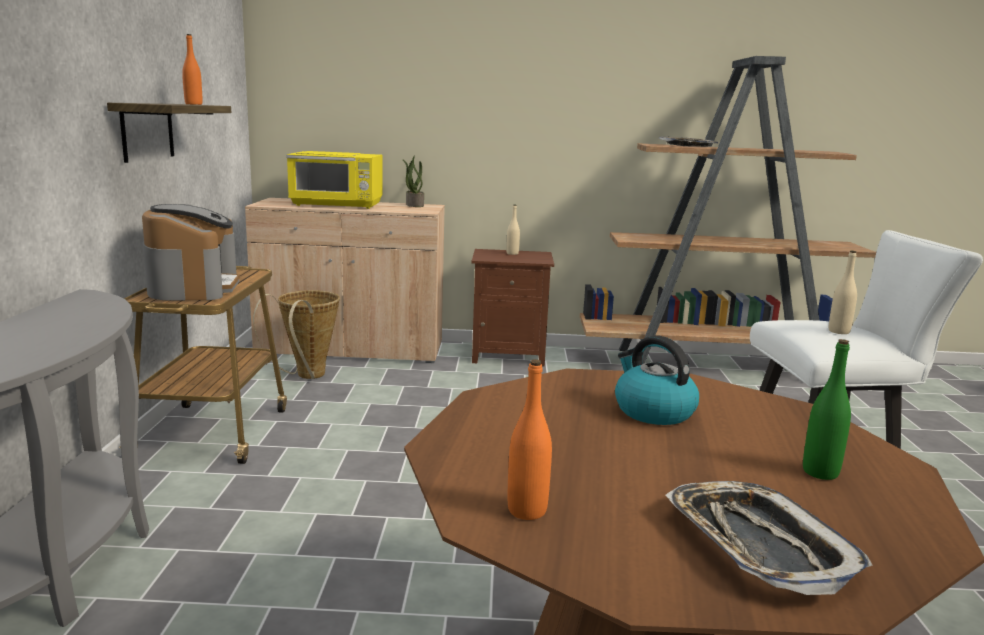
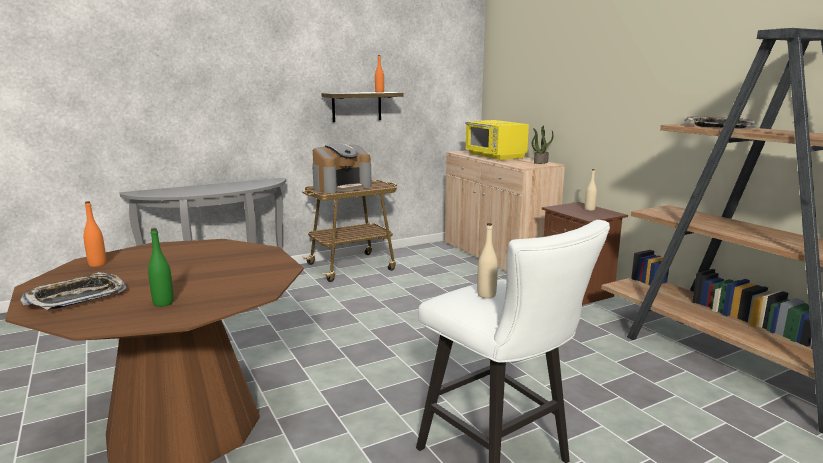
camera: 60 degrees right, 0 degrees up
basket [253,290,340,379] -> none
kettle [615,336,699,425] -> none

